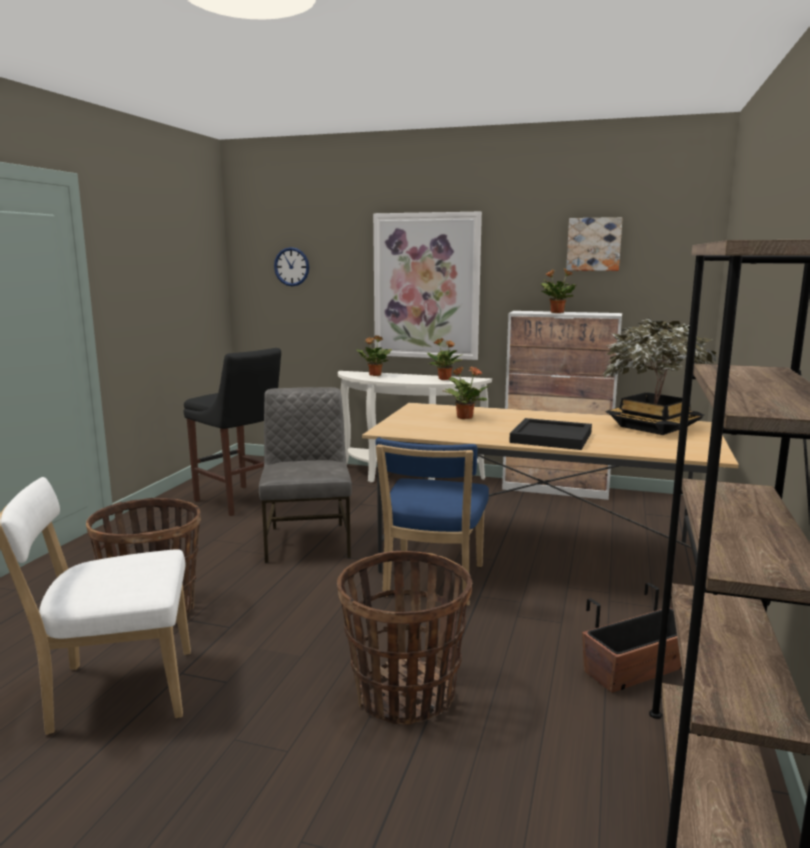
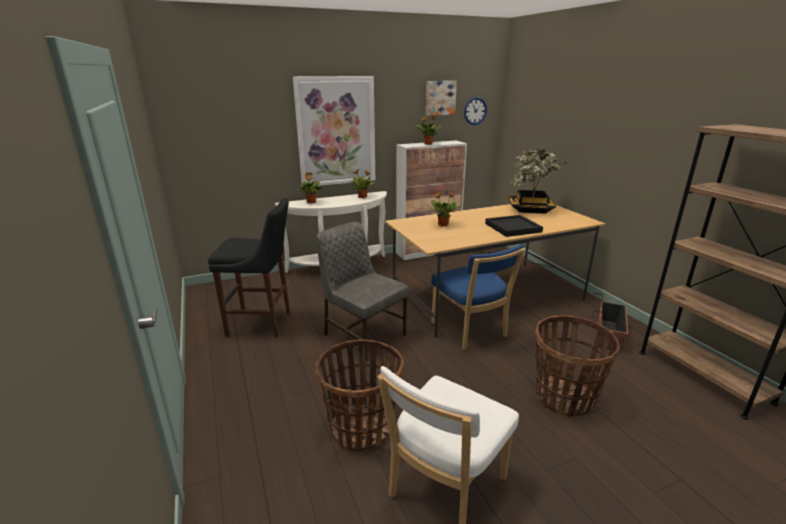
camera: 40 degrees left, 10 degrees up
wall clock [274,247,309,286] -> wall clock moved to [464,97,487,125]

